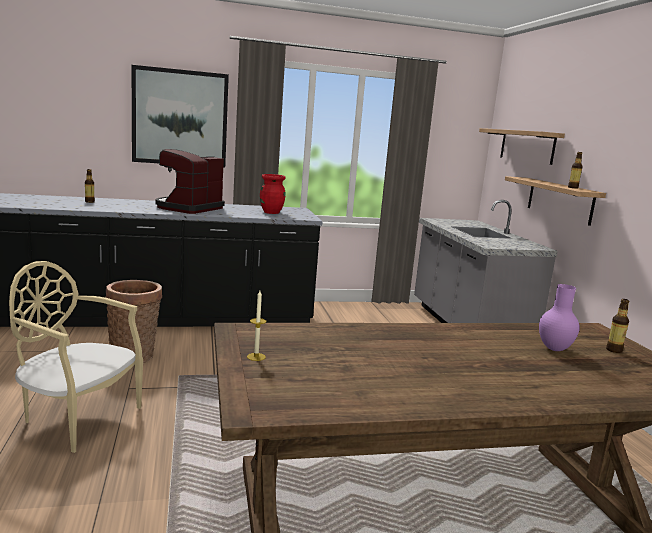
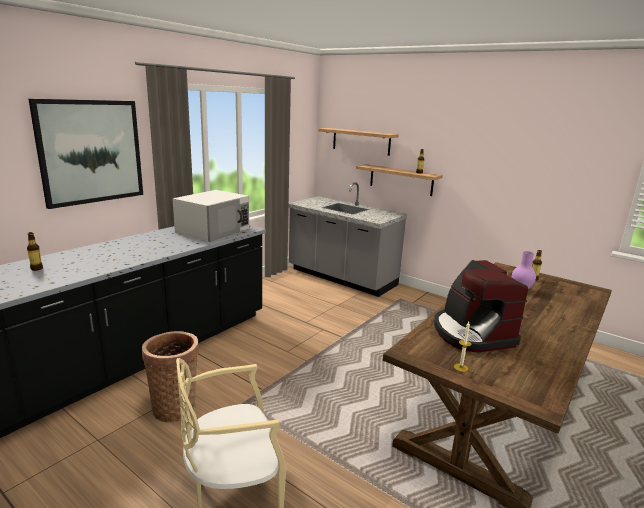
camera: 40 degrees left, 5 degrees up
coffee machine [155,149,225,214] -> coffee machine moved to [434,260,528,352]
red vase [260,174,286,214] -> white microwave [173,190,249,242]

